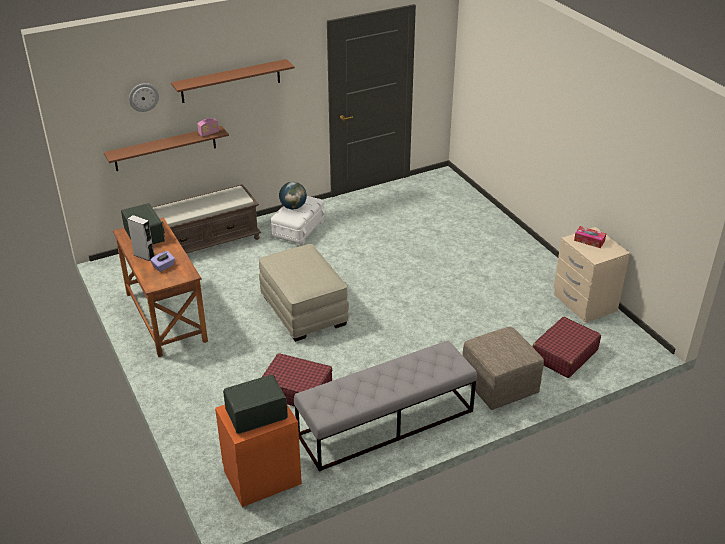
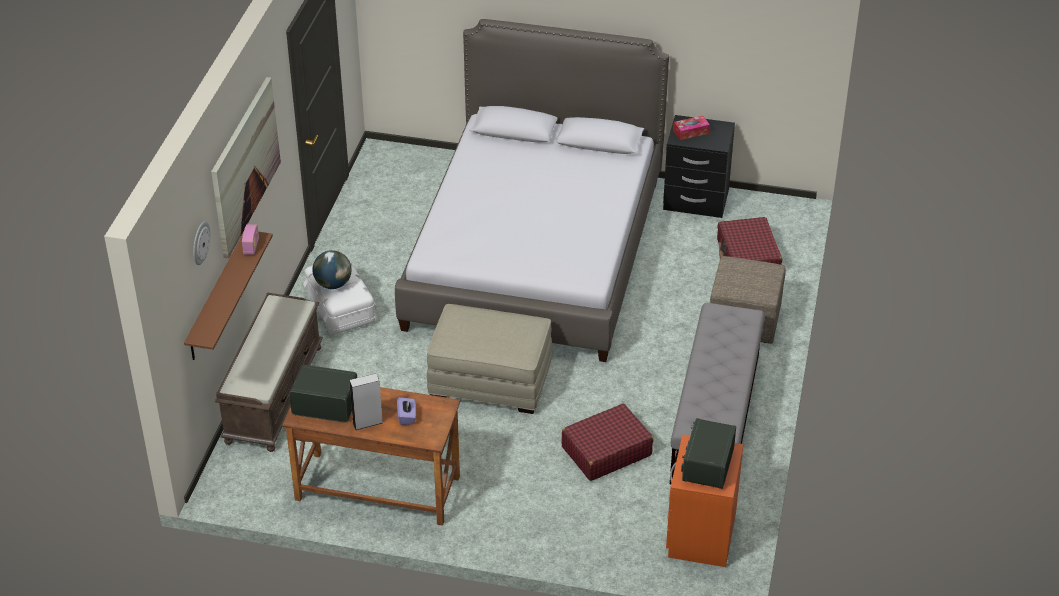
camera: 50 degrees left, 5 degrees up
brown shelf [171,59,295,103] -> picture [211,77,281,258]
beige nightstand [554,227,630,323] -> black nightstand [663,115,735,218]
none -> bed [395,19,669,362]

